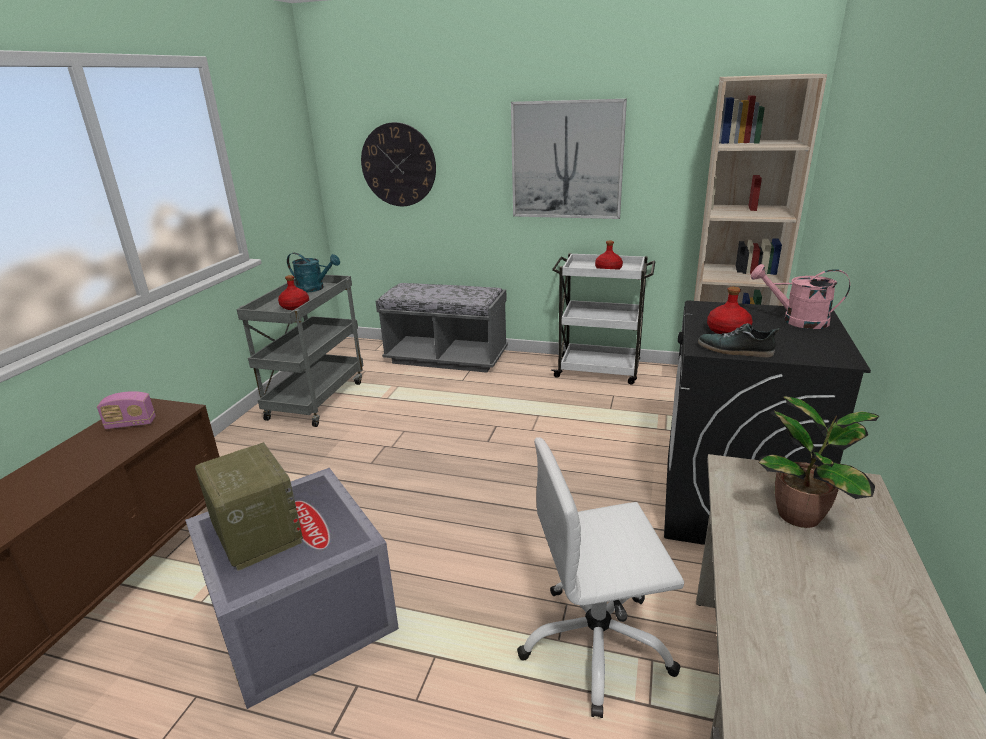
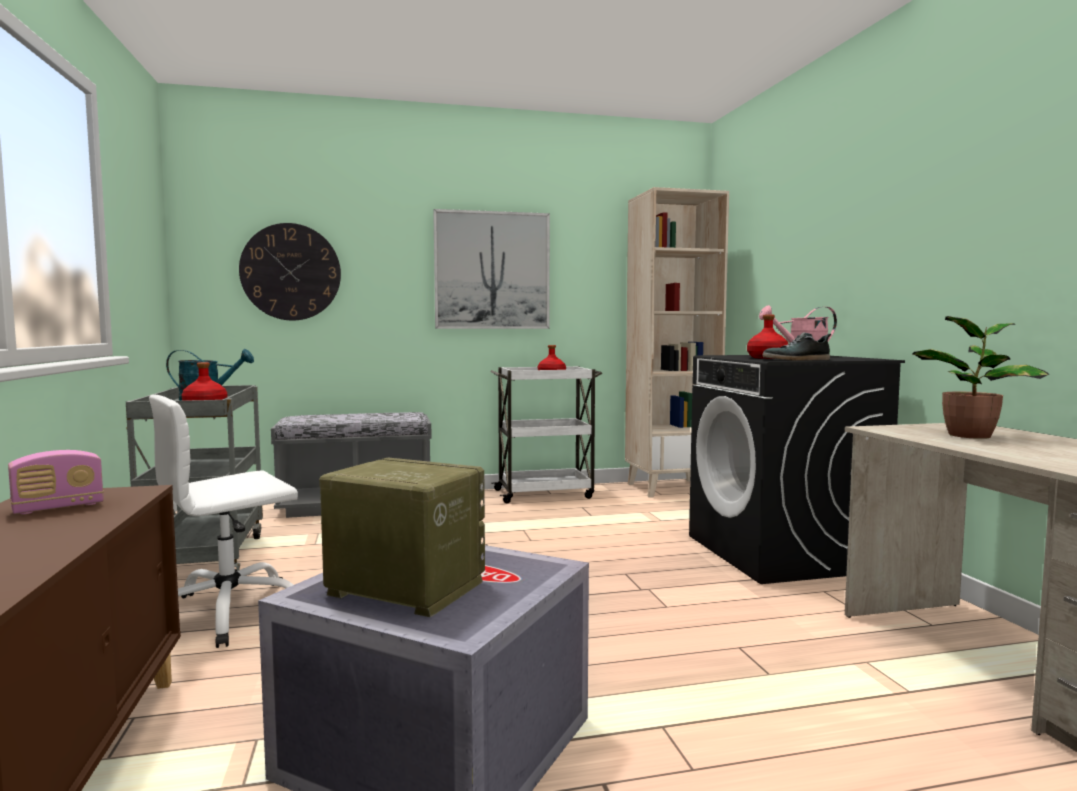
camera: 30 degrees left, 20 degrees down
white office chair [517,438,684,718] -> white office chair moved to [149,395,298,648]

